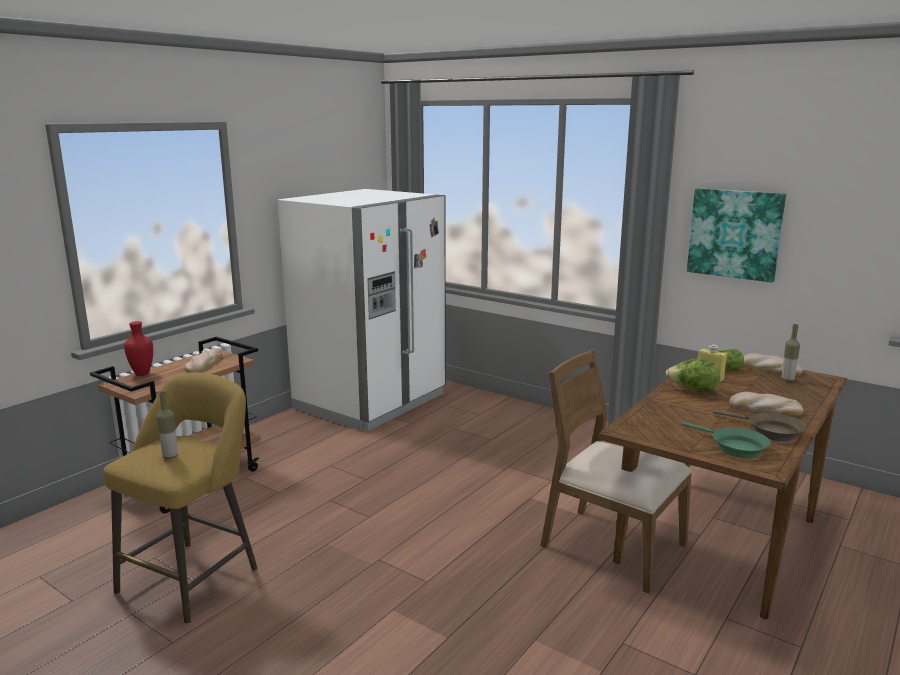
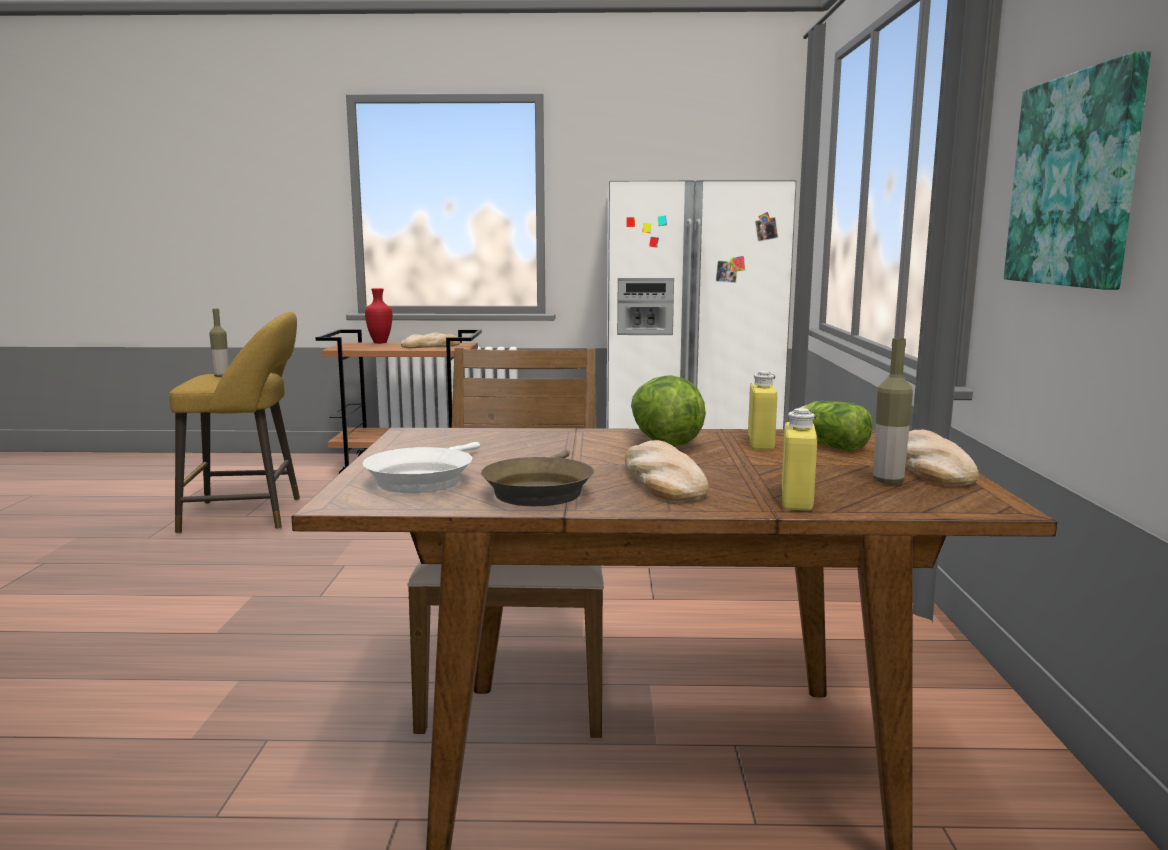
camera: 55 degrees right, 5 degrees down
green frying pan [681,422,771,458] -> white frying pan [363,442,480,493]
none -> yellow bottle [782,408,817,511]

